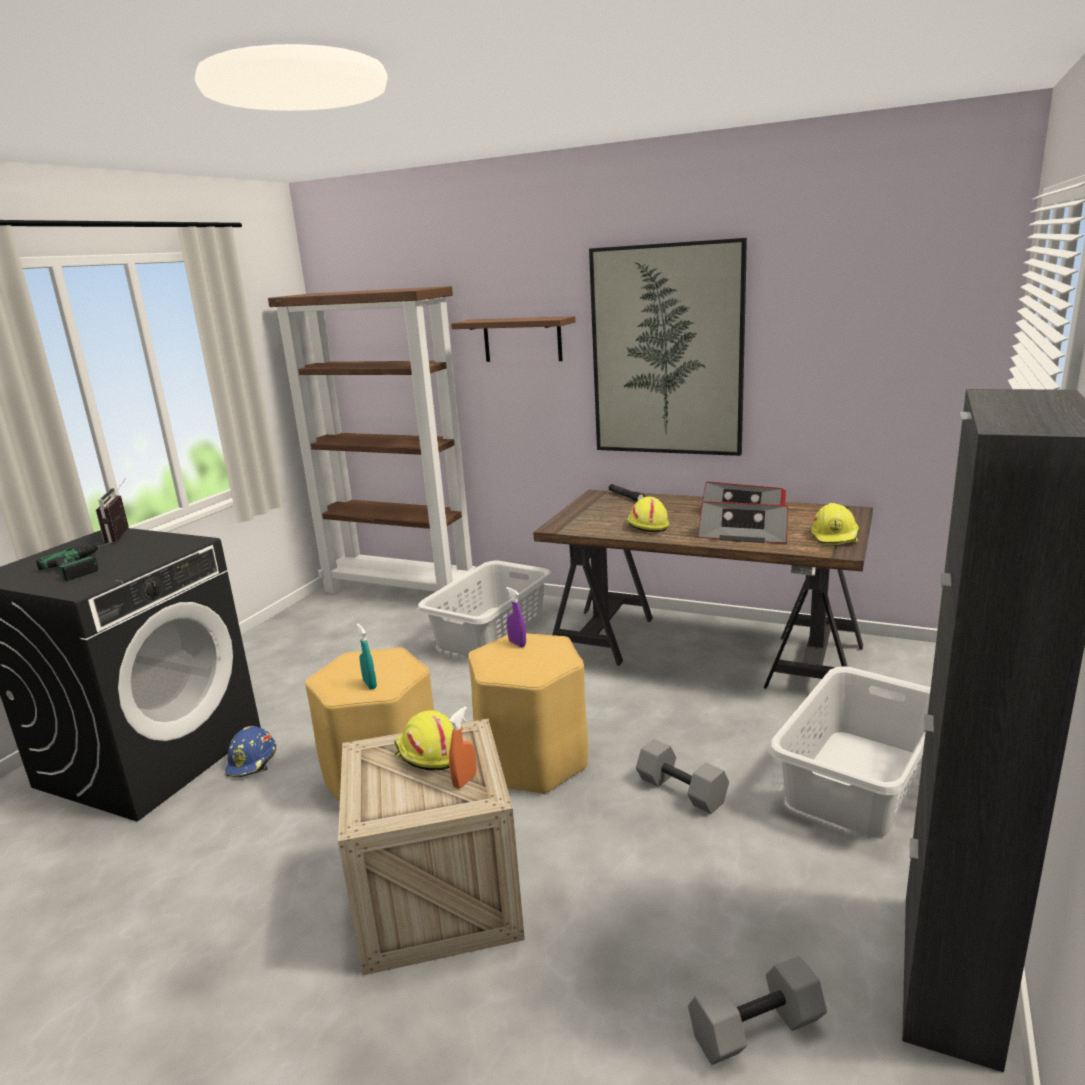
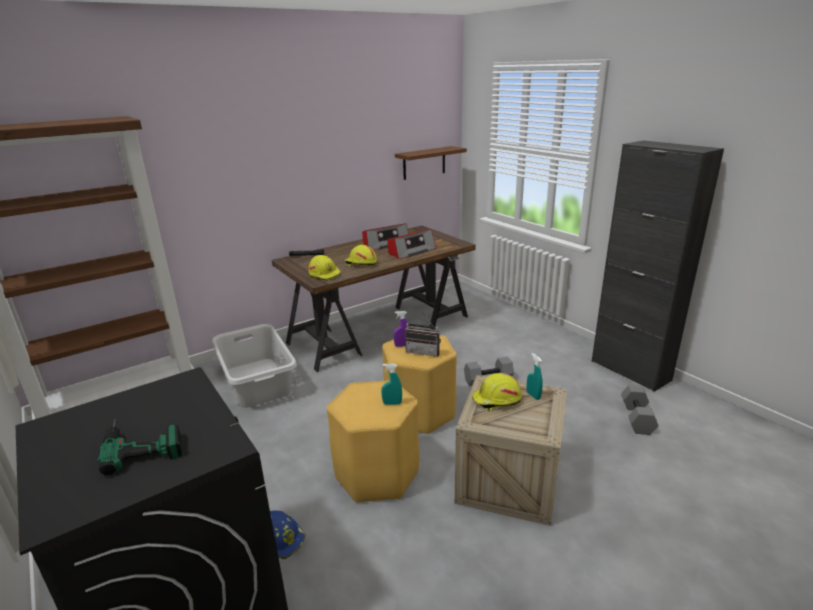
camera: 60 degrees left, 5 degrees up
radio [96,481,129,543] -> radio moved to [405,311,441,357]
orange spray bottle [449,706,477,789] -> turquoise spray bottle [527,353,543,400]
brown shelf [451,316,576,362] -> brown shelf moved to [395,146,467,180]
picture [589,238,747,456] -> none
grey laundry basket [768,666,931,837] -> none
yellow hard hat [811,503,859,545] -> yellow hard hat moved to [309,255,341,281]

